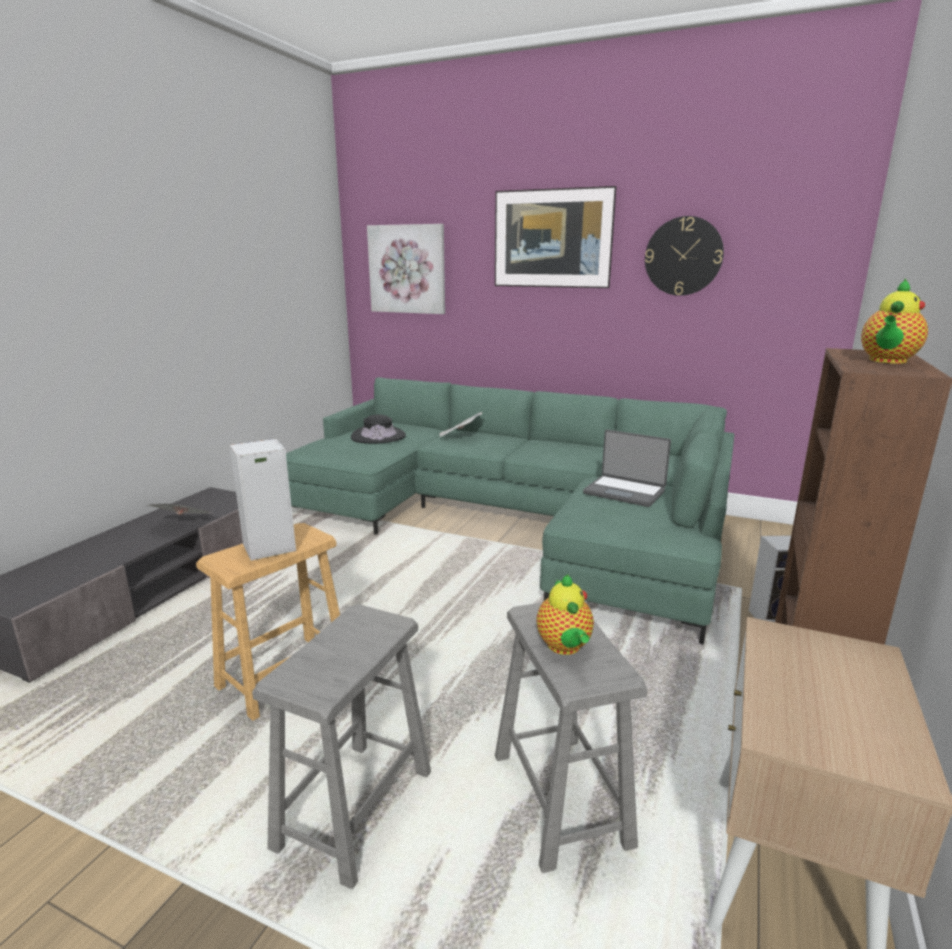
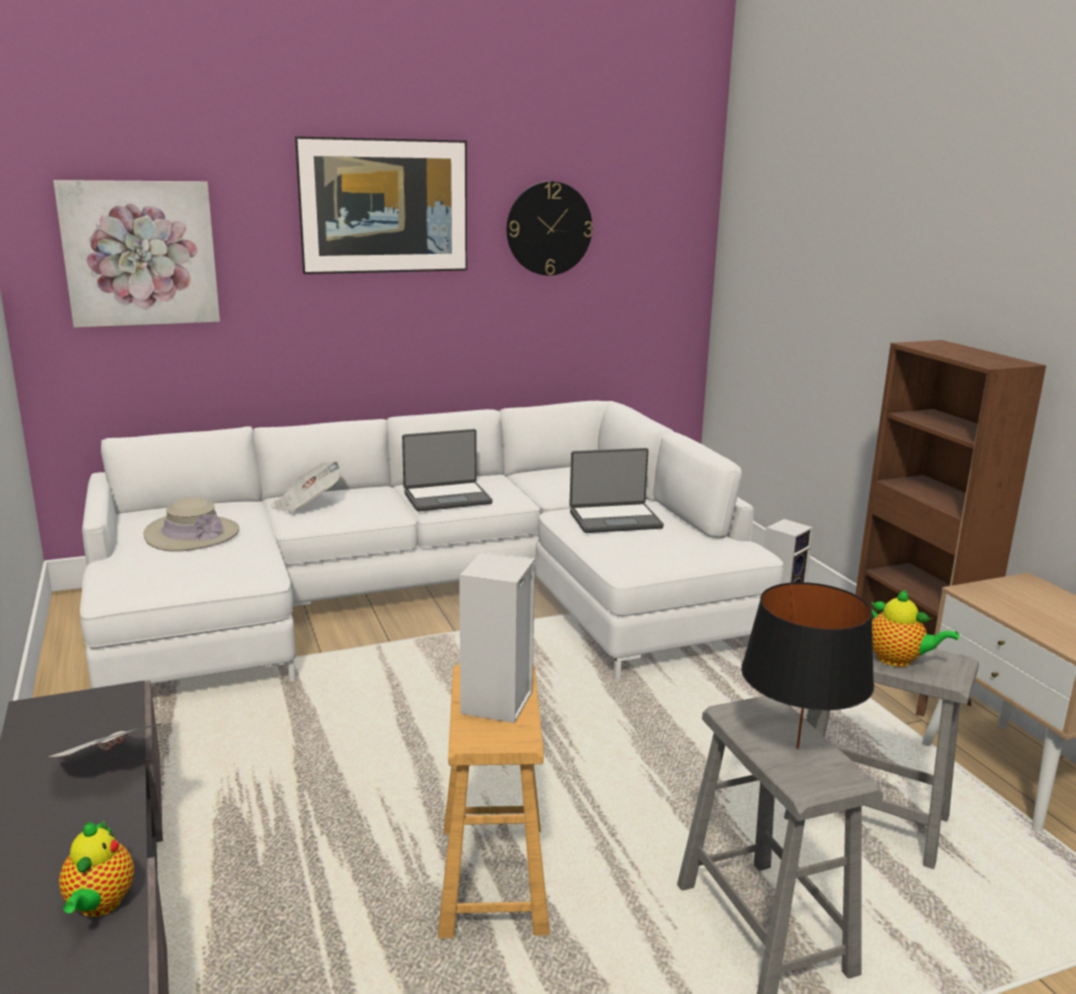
camera: 45 degrees left, 0 degrees up
green sofa [286,377,735,645] -> white sofa [80,401,784,689]
black hat [351,415,406,443] -> beige hat [144,498,239,552]
teapot [861,278,928,364] -> teapot moved to [59,820,134,917]
none -> laptop [402,429,493,512]
none -> black table lamp [741,582,874,749]

